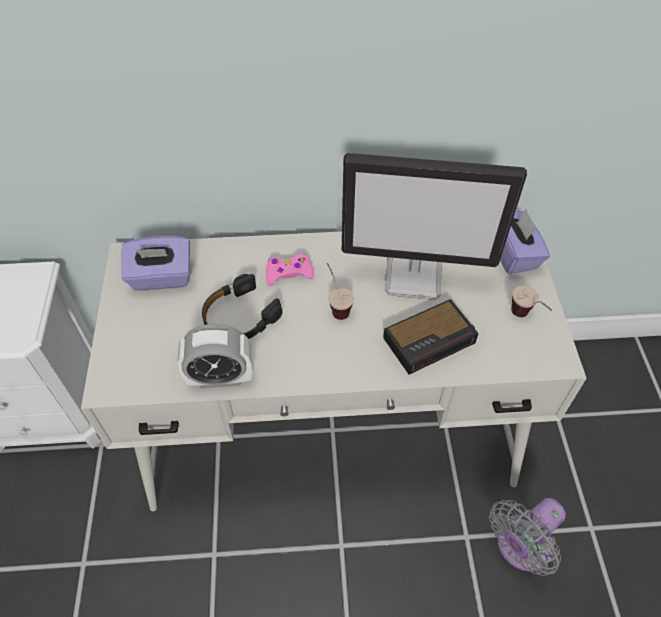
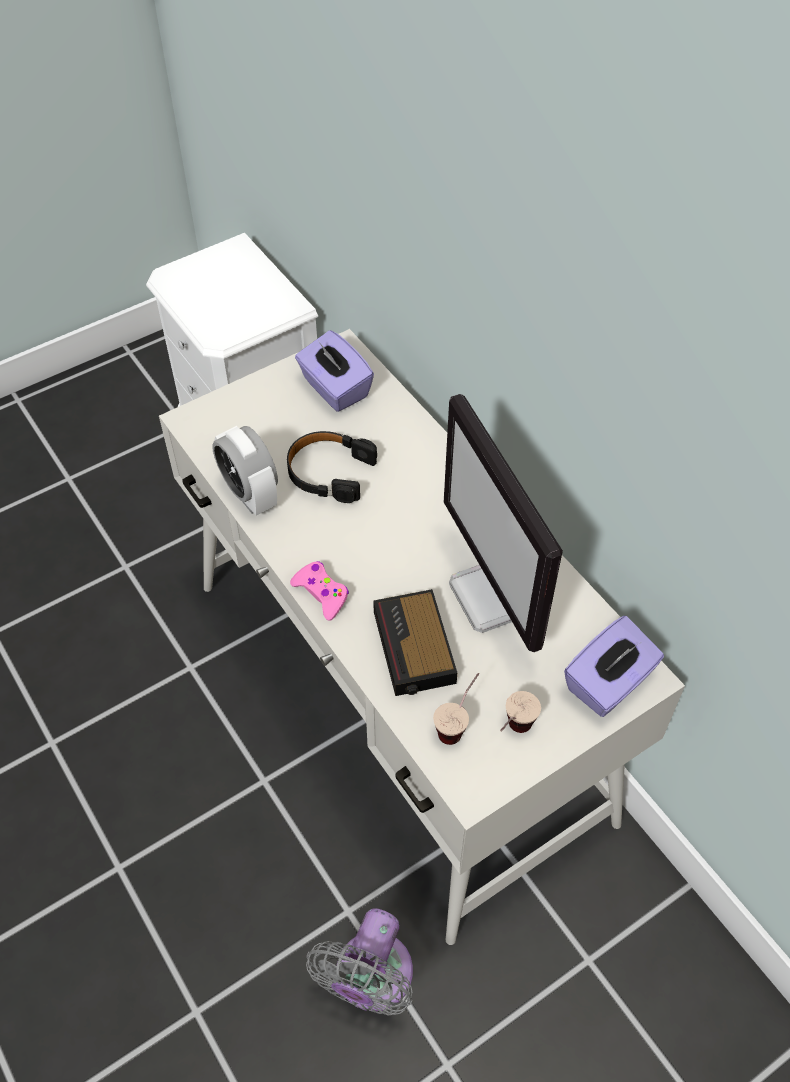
camera: 60 degrees right, 0 degrees up
pink game controller [266,253,314,286] -> pink game controller moved to [290,561,349,621]
cup [327,263,354,320] -> cup moved to [433,673,479,745]
alarm clock [383,299,479,375] -> alarm clock turned 45 degrees clockwise [373,589,457,696]
grey fan [489,498,566,576] -> grey fan turned 90 degrees counterclockwise [306,908,413,1015]

